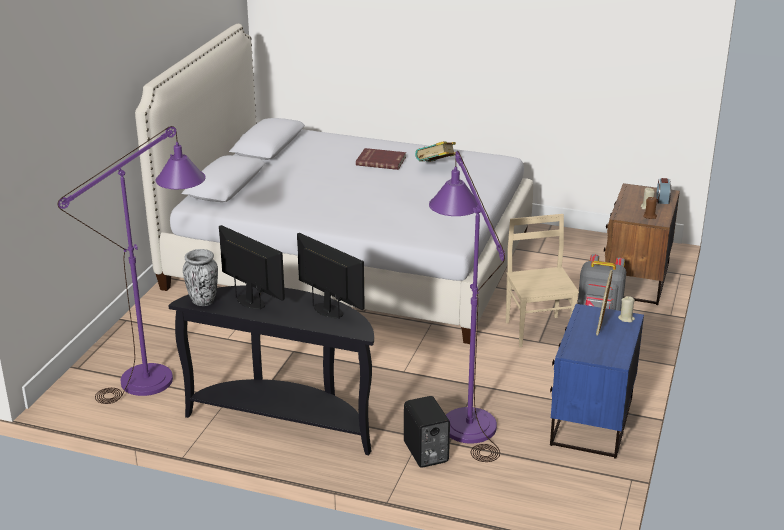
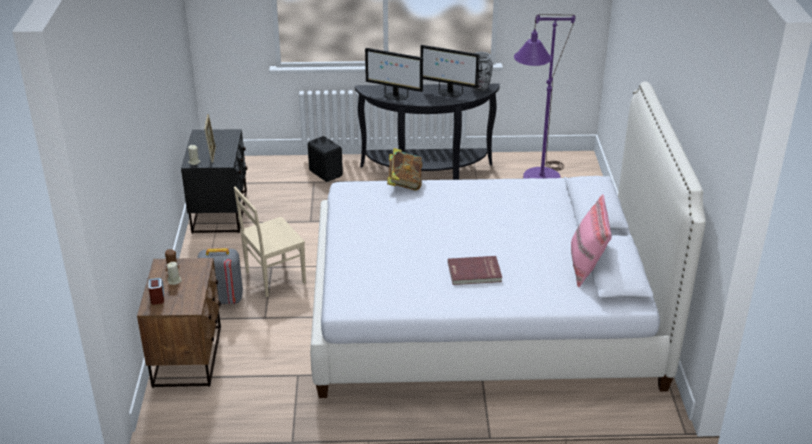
camera: 160 degrees right, 5 degrees up
book [415,141,456,162] -> book moved to [387,148,422,190]
purple floor lamp [429,151,505,462] -> none
beige chair [506,214,579,347] -> beige chair turned 90 degrees clockwise [234,187,306,297]
blue nightstand [550,304,644,459] -> black nightstand [181,129,247,234]
none -> pink pillow [571,194,612,288]

